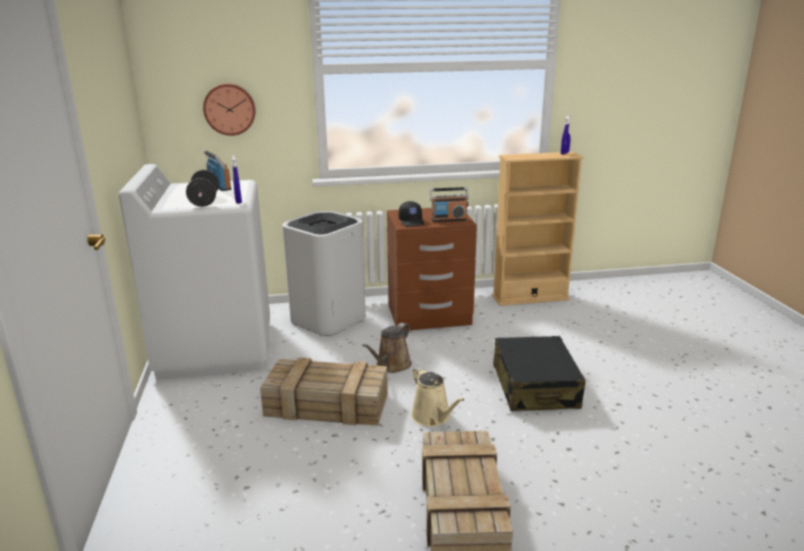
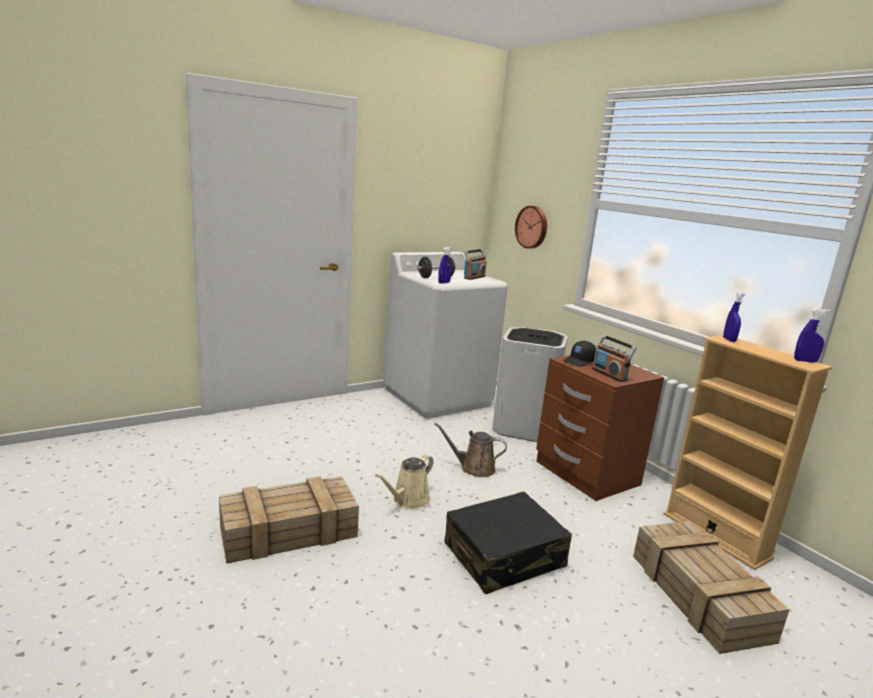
camera: 65 degrees right, 5 degrees down
crate [260,357,388,426] -> crate moved to [633,521,790,654]
none -> blue spray bottle [723,291,746,342]

